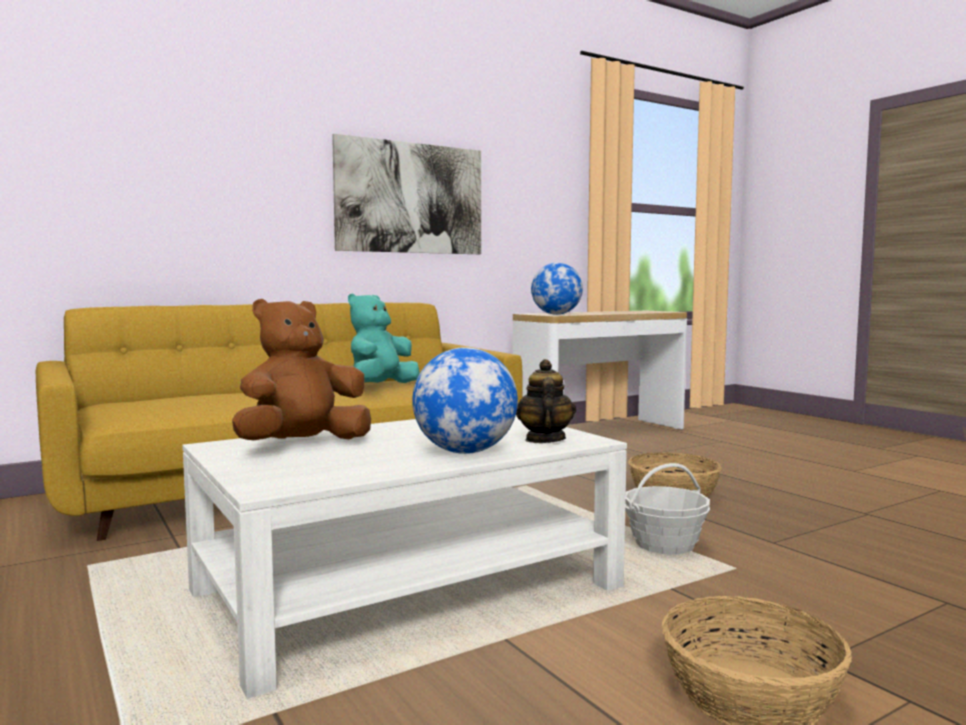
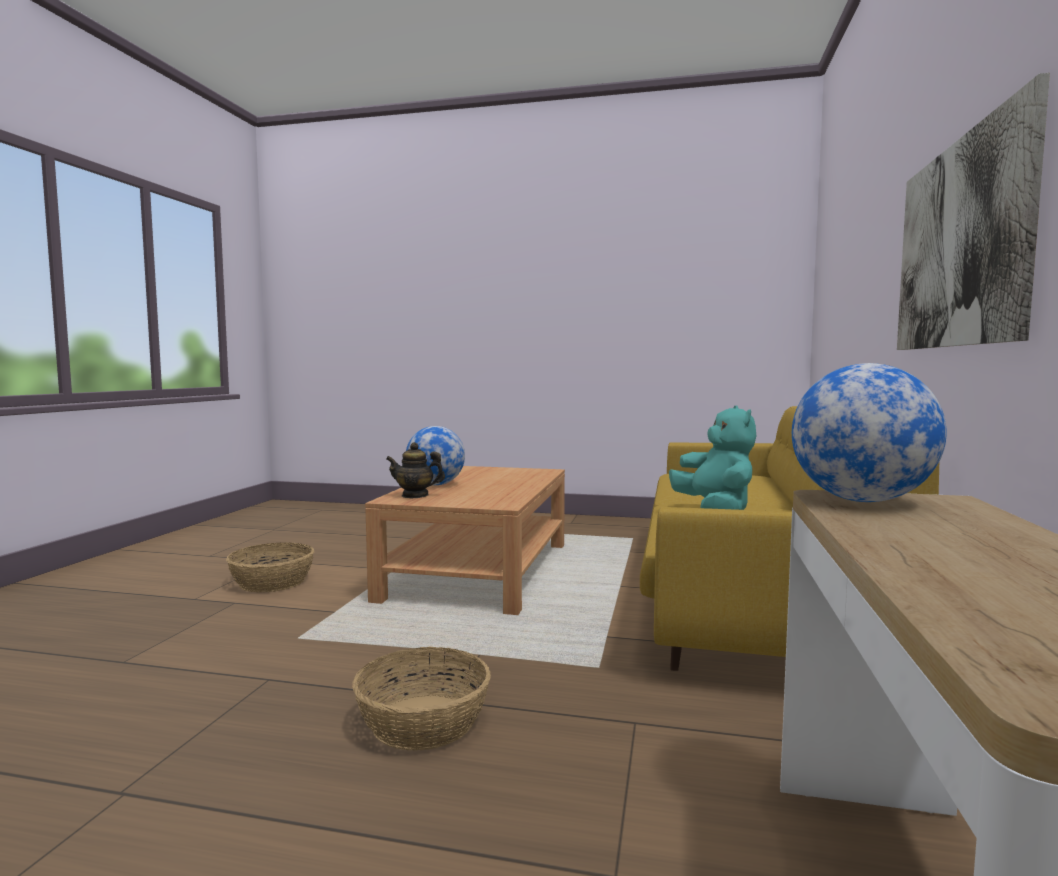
camera: 135 degrees right, 0 degrees up
white coffee table [182,415,627,698] -> brown coffee table [365,466,565,615]
brown plush toy [232,299,371,440] -> none
teapot [516,359,576,443] -> teapot turned 135 degrees clockwise [386,442,445,498]
basket [625,463,710,555] -> none

